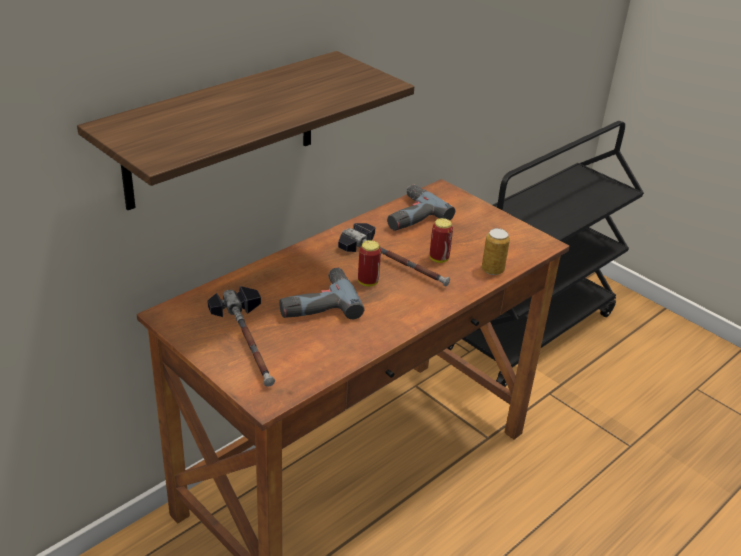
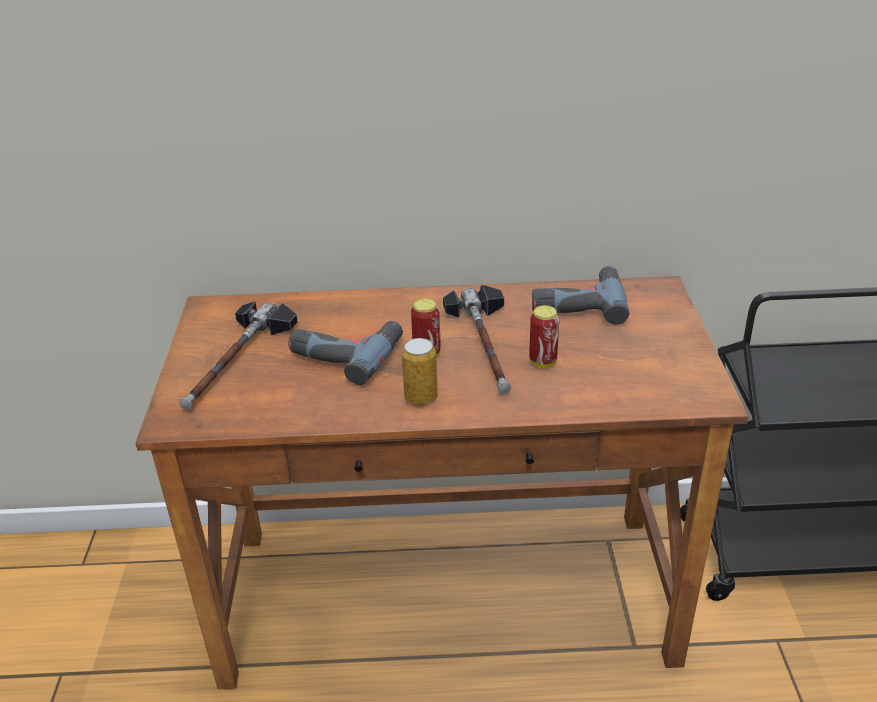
camera: 45 degrees right, 0 degrees up
shelf [77,51,414,210] -> none
can [482,228,510,275] -> can moved to [402,338,438,405]

